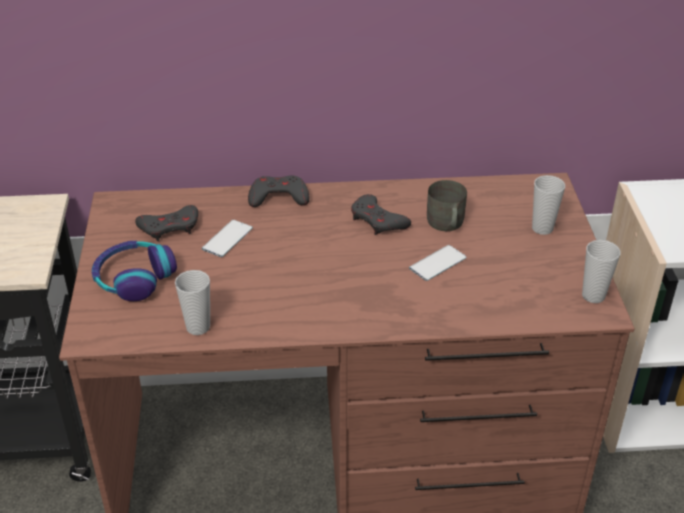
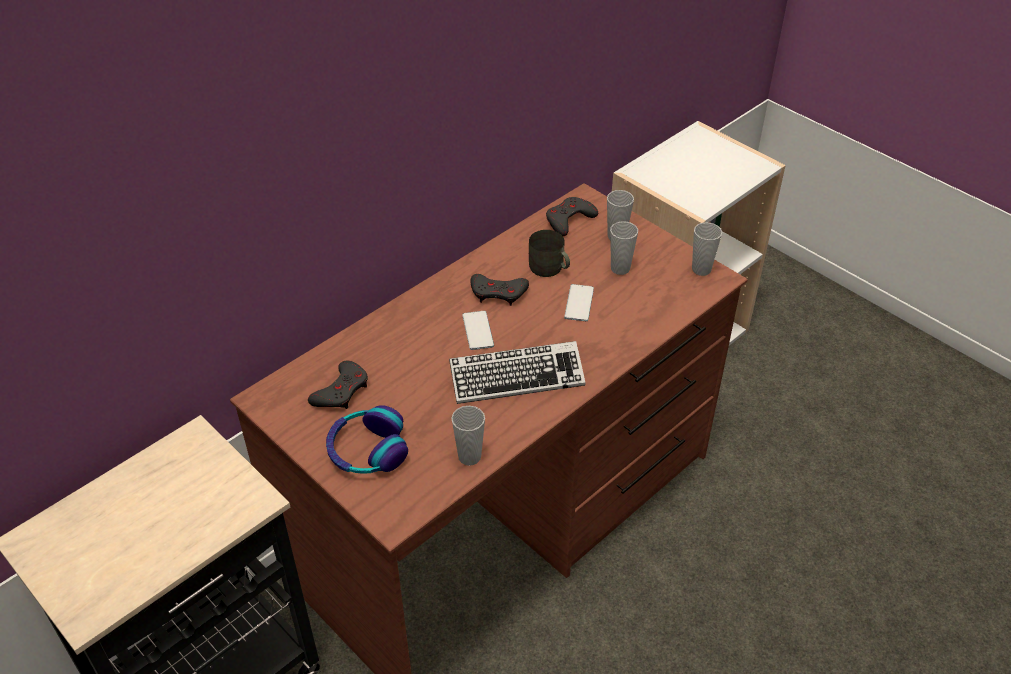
camera: 40 degrees left, 5 degrees up
phone [202,220,253,257] -> phone moved to [462,311,494,350]
grey game controller [248,176,309,207] -> grey game controller moved to [546,197,598,236]
none -> keyboard [449,341,586,404]
none -> cup [610,221,638,275]

